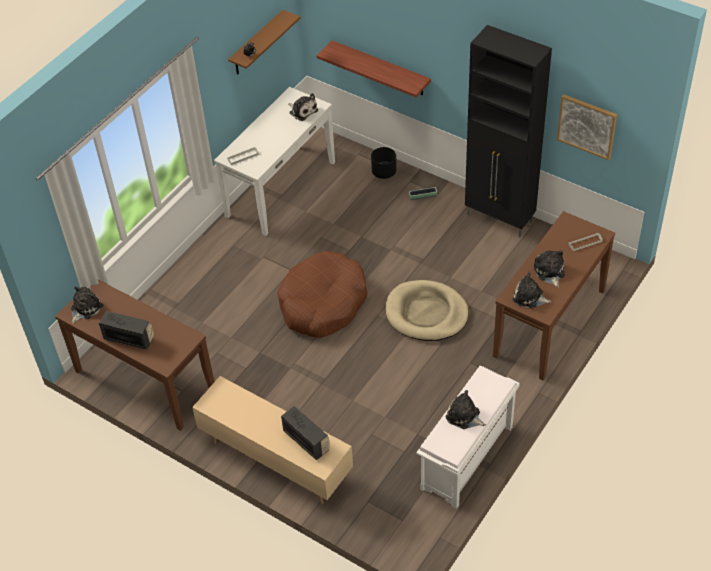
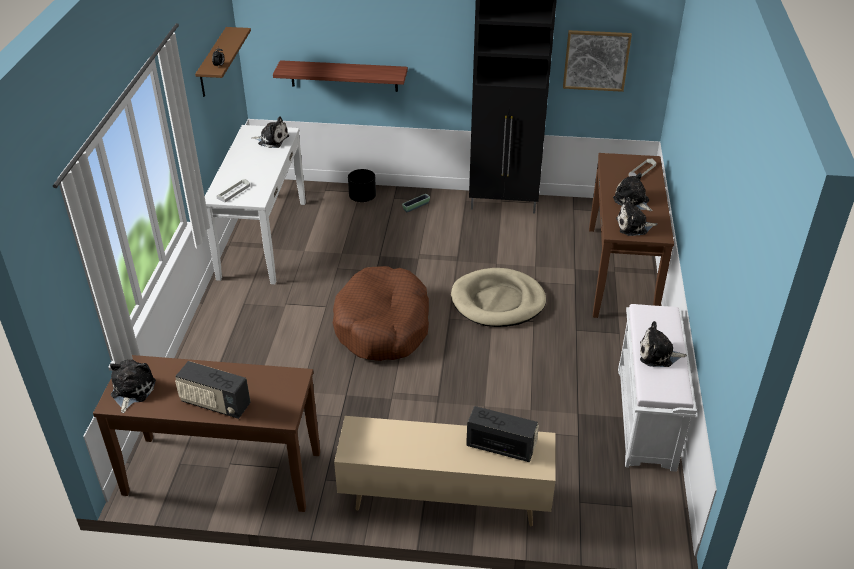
camera: 30 degrees left, 10 degrees down
radio [99,311,154,350] -> radio turned 150 degrees counterclockwise [175,361,251,419]

